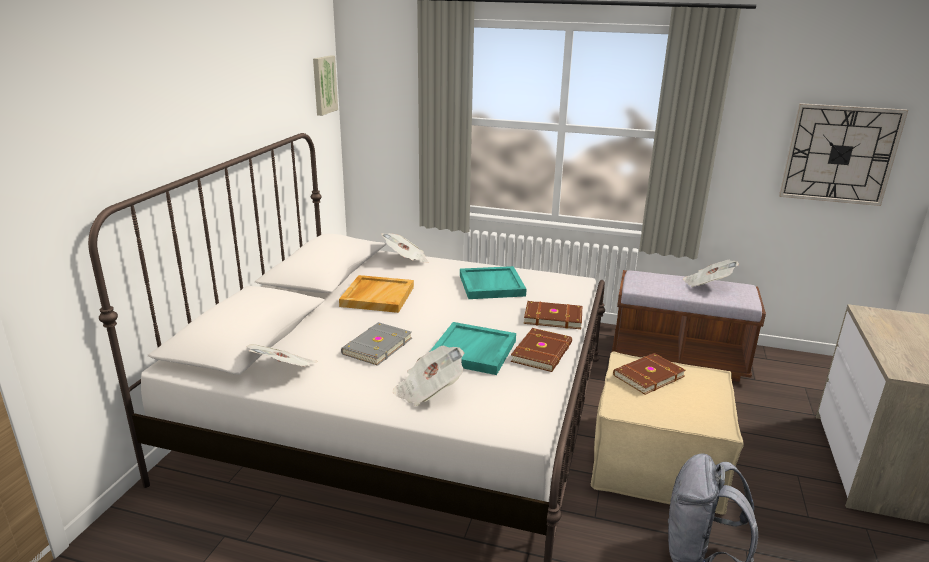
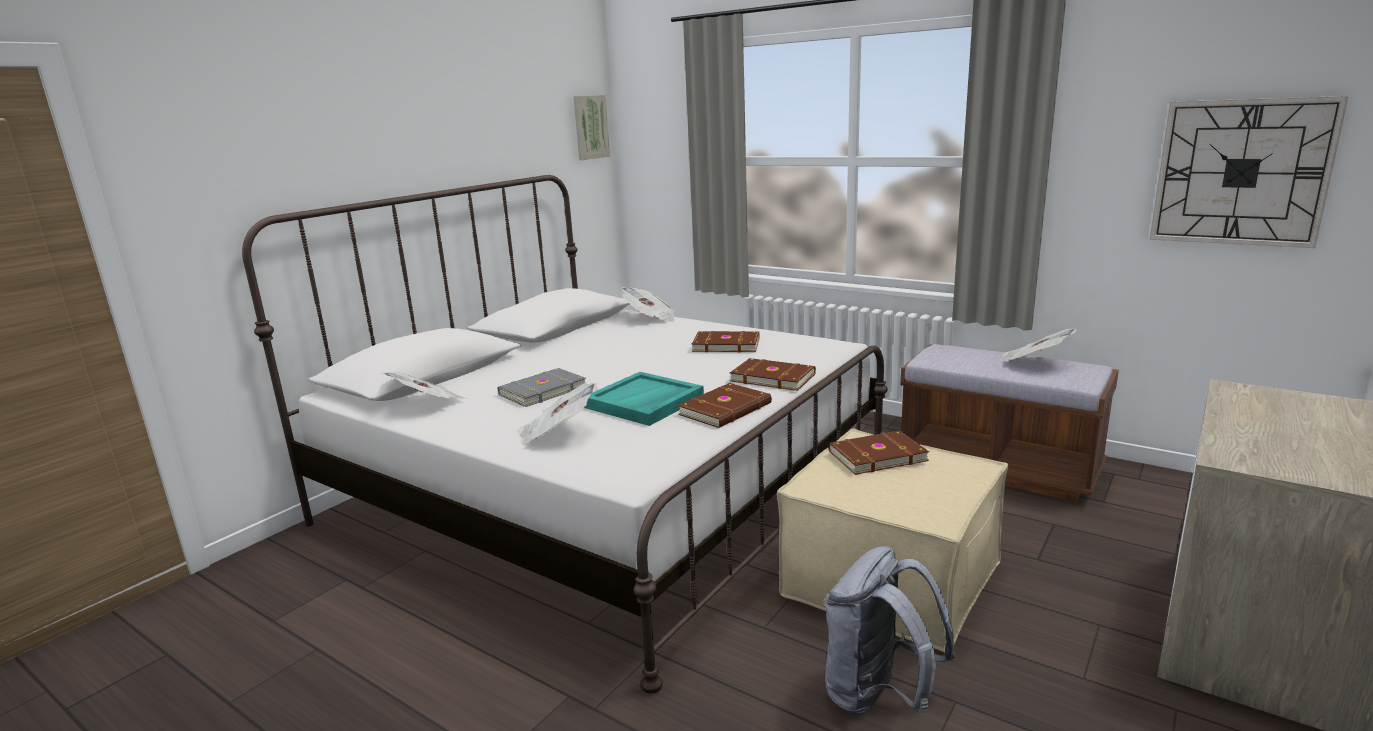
camera: 20 degrees right, 5 degrees down
beige tray [339,275,414,313] -> none
turquoise tray [460,266,527,299] -> brown book [692,331,759,352]

